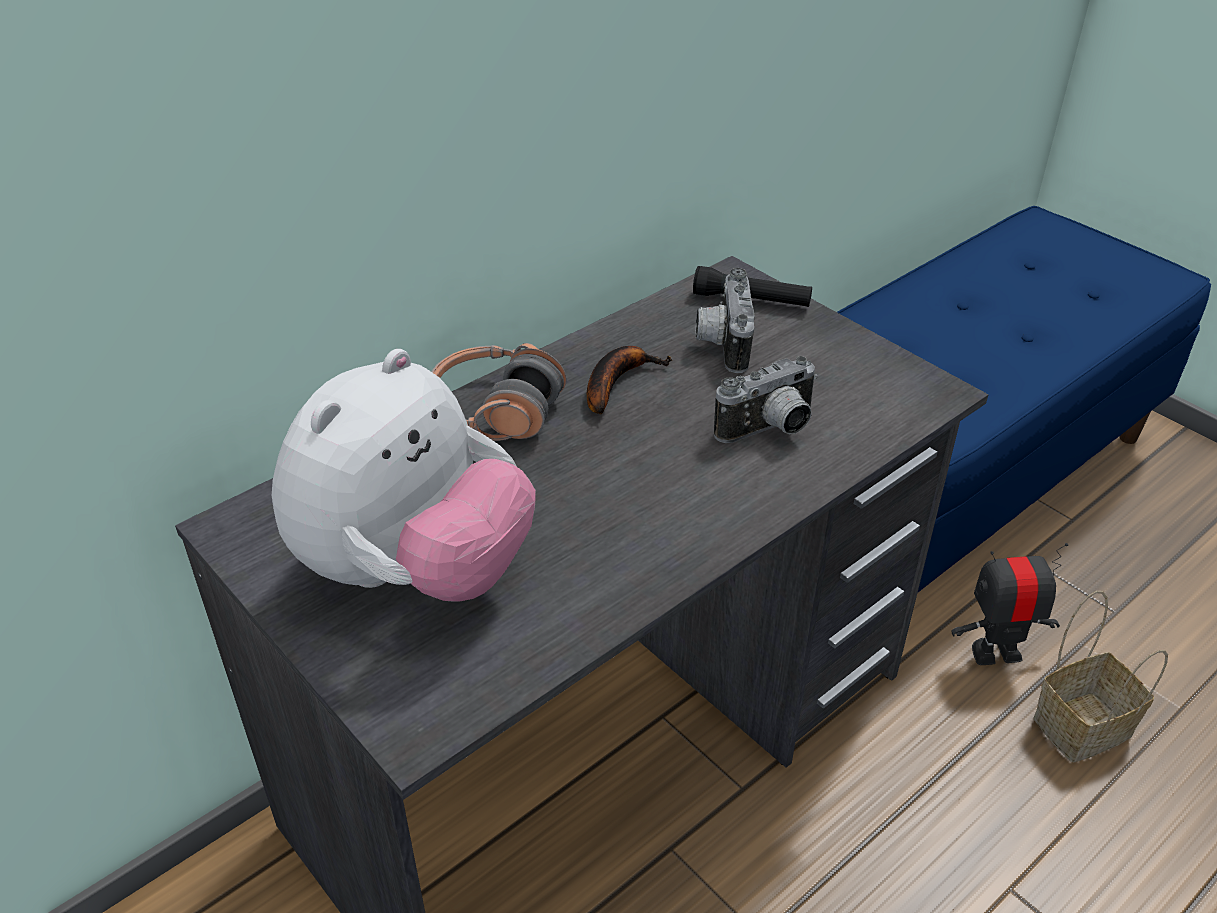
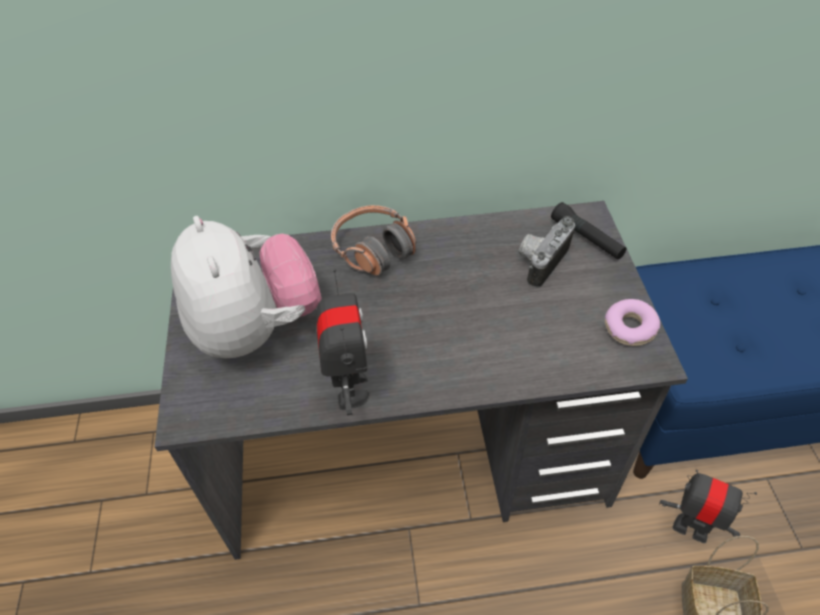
camera: 35 degrees right, 10 degrees up
plush toy [272,349,536,602] -> plush toy turned 90 degrees counterclockwise [171,216,322,358]
banana [587,346,672,415] -> none
camera [714,356,818,443] -> none
none -> toy robot [316,269,370,415]
none -> donut [605,299,660,346]

